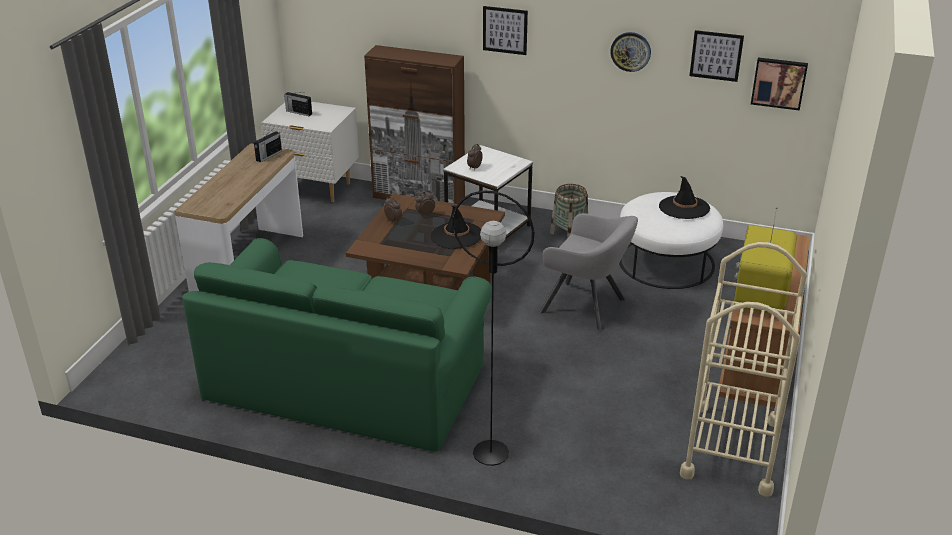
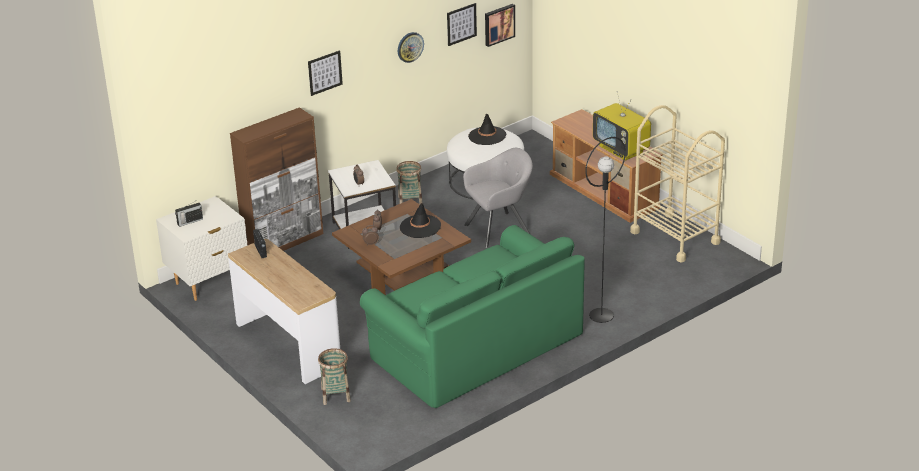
camera: 55 degrees left, 0 degrees up
none -> basket [318,348,351,405]

